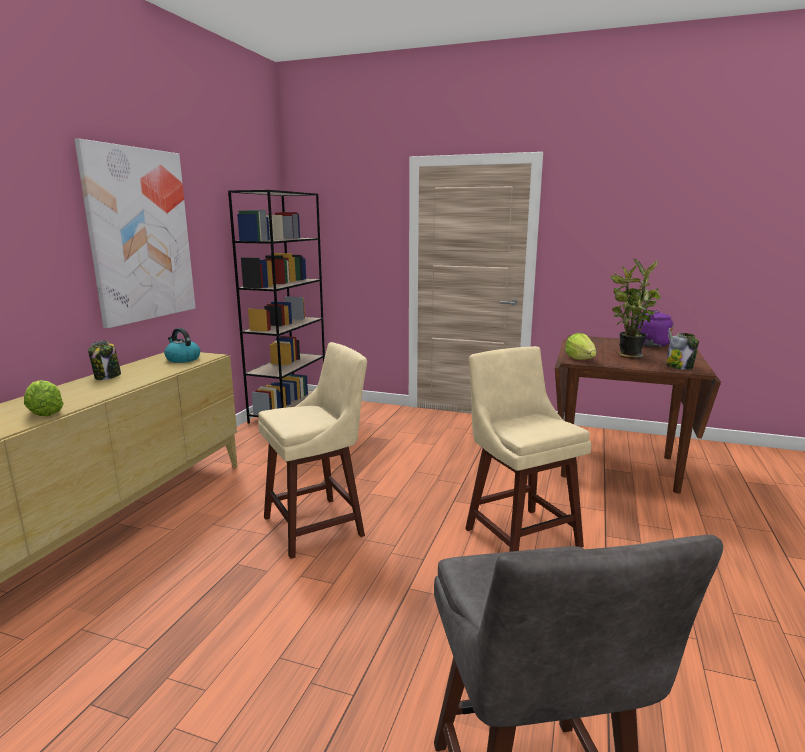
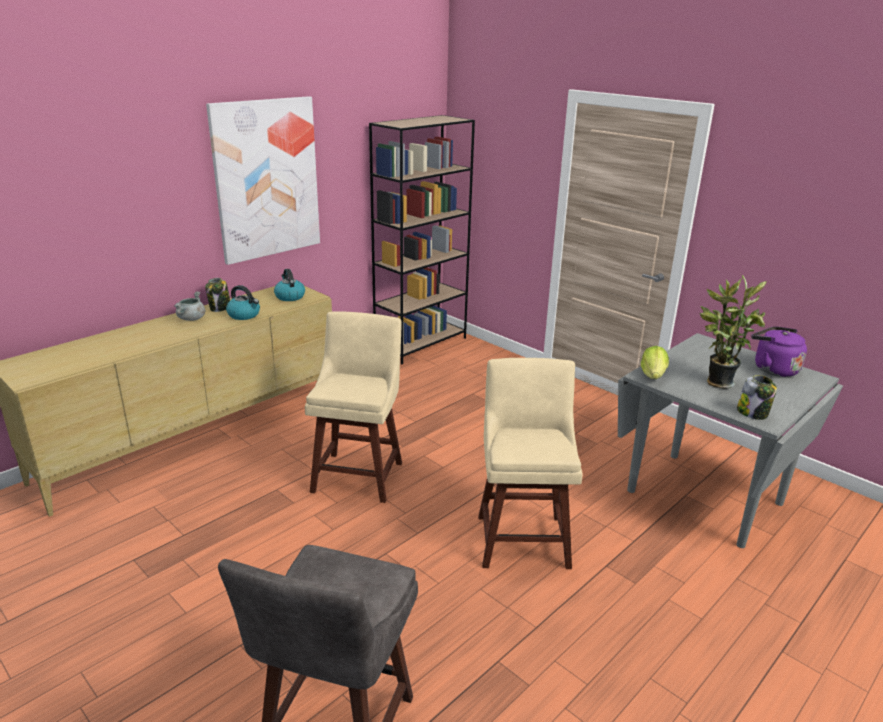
camera: 25 degrees right, 10 degrees up
lettuce [24,380,64,416] -> none
beige chair [258,342,367,559] -> beige chair turned 75 degrees counterclockwise [305,311,402,503]
brown dining table [555,335,721,494] -> grey dining table [618,333,843,548]
none -> grey cooking pot [174,291,205,321]
none -> kettle [226,285,260,320]

